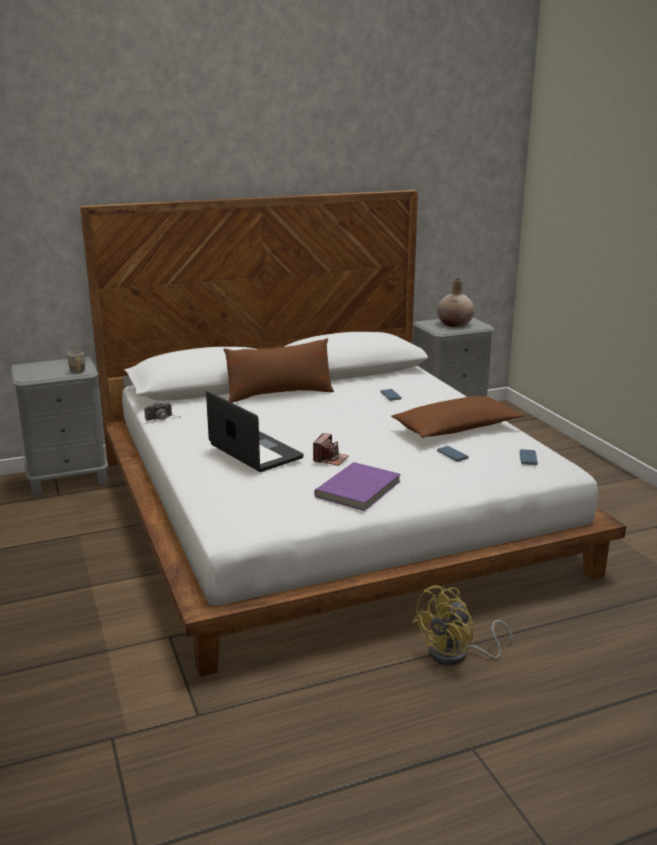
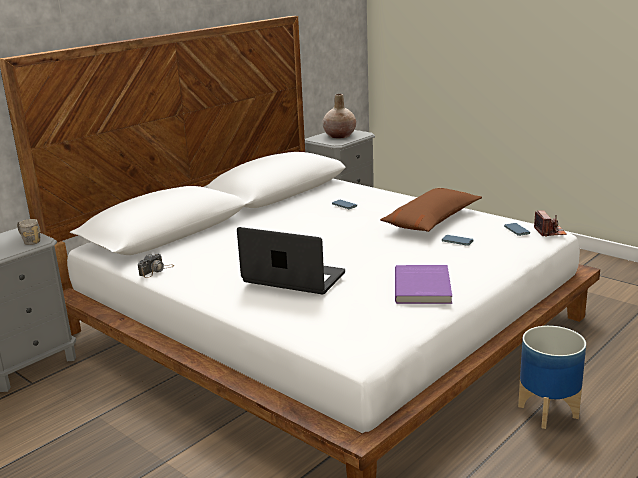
camera: 25 degrees left, 0 degrees up
brown pillow [224,338,334,403] -> none
camera [313,433,349,466] -> camera moved to [534,210,567,237]
yellow fan [412,585,513,666] -> planter [518,326,586,429]

